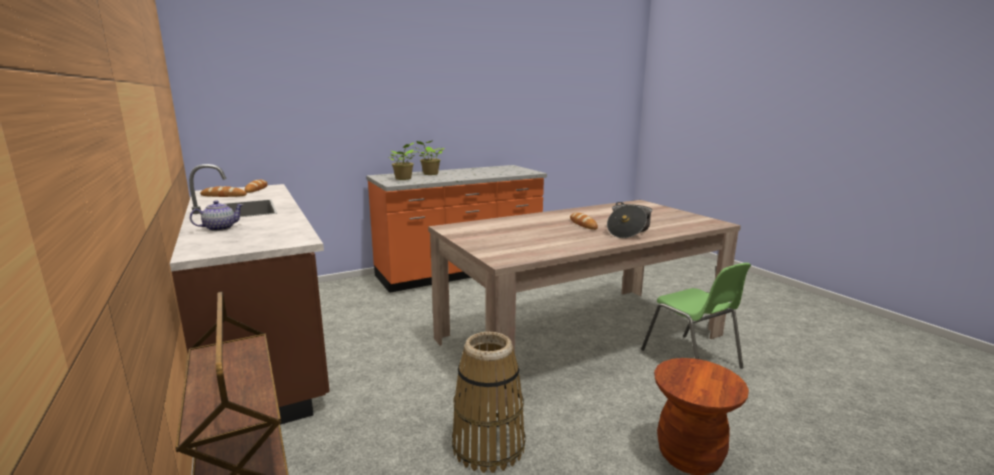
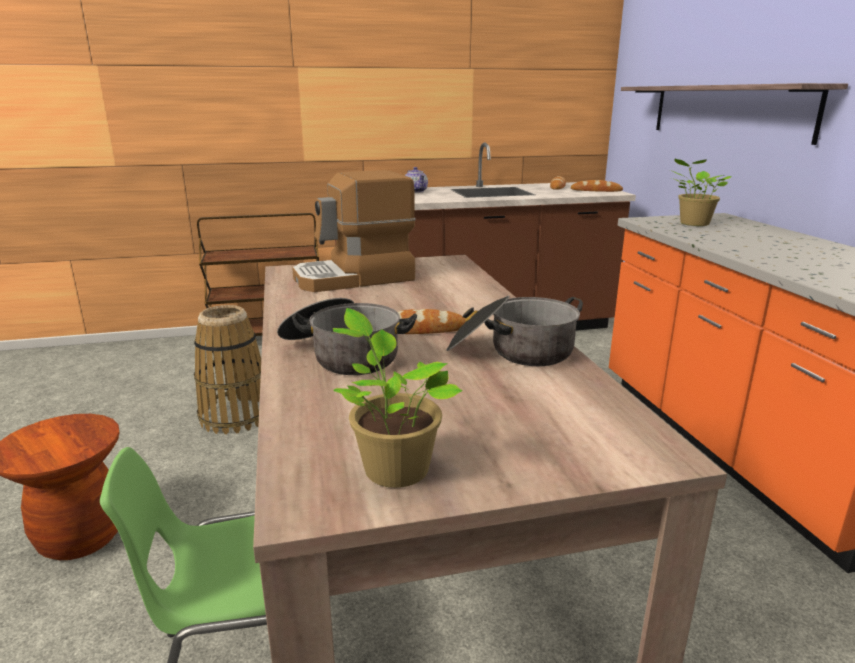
camera: 105 degrees right, 5 degrees up
potted plant [414,141,445,175] -> potted plant moved to [333,308,462,488]
none -> coffee machine [292,170,416,292]
none -> cooking pot [446,295,583,366]
none -> shelf [621,83,848,145]

